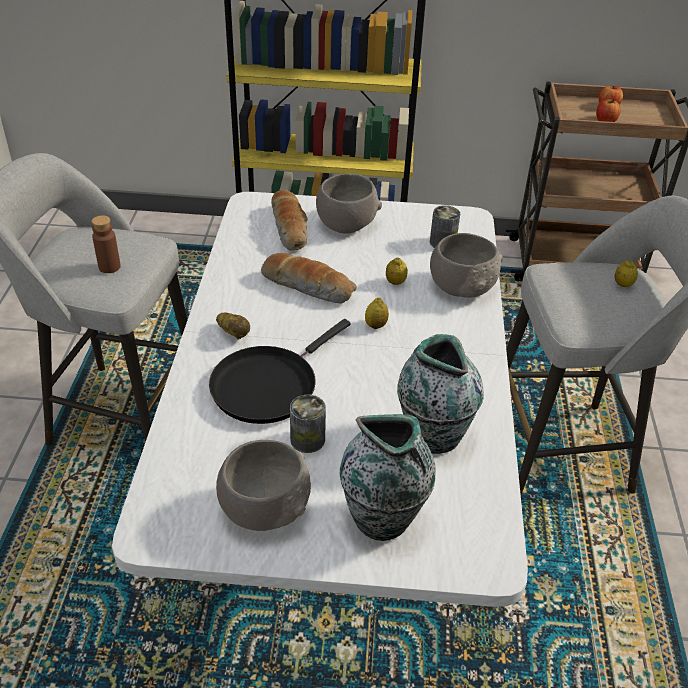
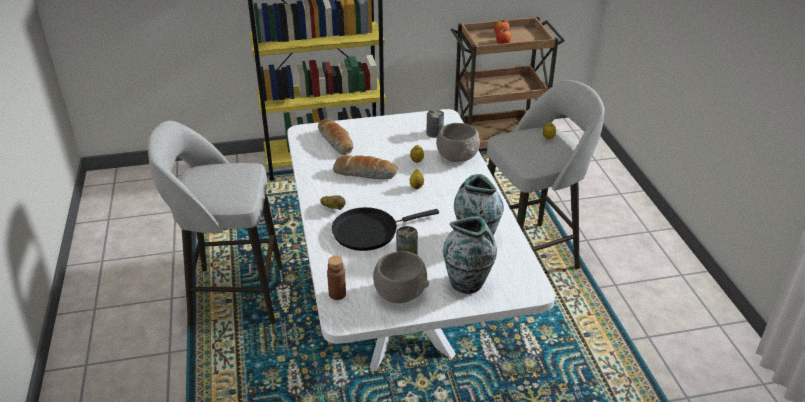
camera: 15 degrees left, 5 degrees down
brown bottle [92,215,121,273] -> brown bottle moved to [327,256,346,300]
black frying pan [209,319,351,424] -> black frying pan turned 45 degrees clockwise [332,207,439,251]
grey bowl [316,174,382,234] -> none

